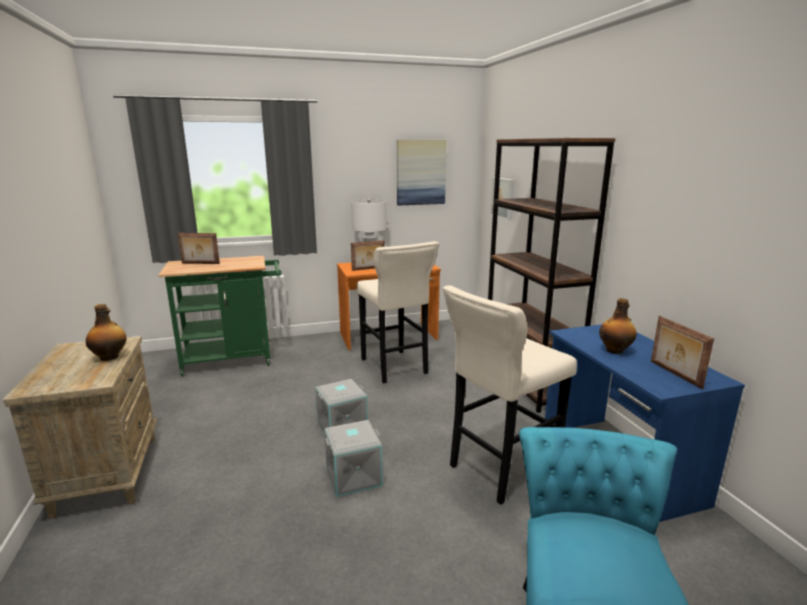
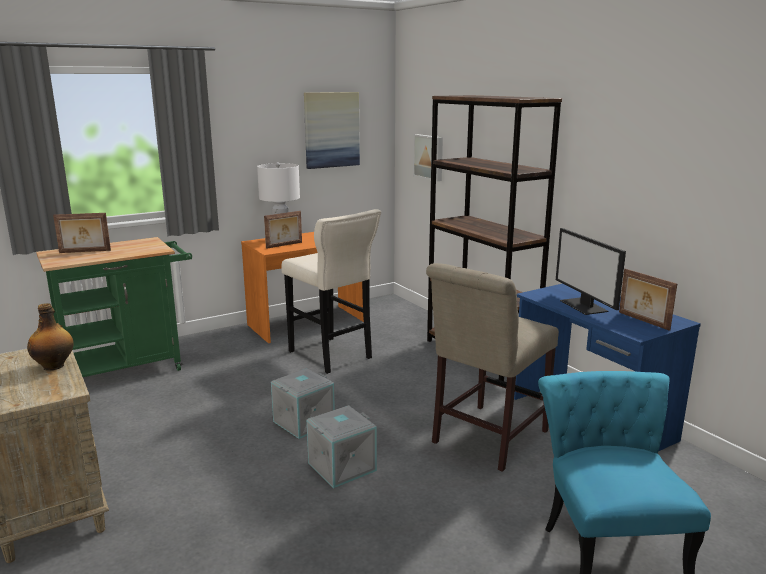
camera: 15 degrees left, 0 degrees up
beige stool [443,285,577,505] -> beige chair [426,263,559,472]
bottle [599,298,637,354] -> monitor [556,228,626,315]

